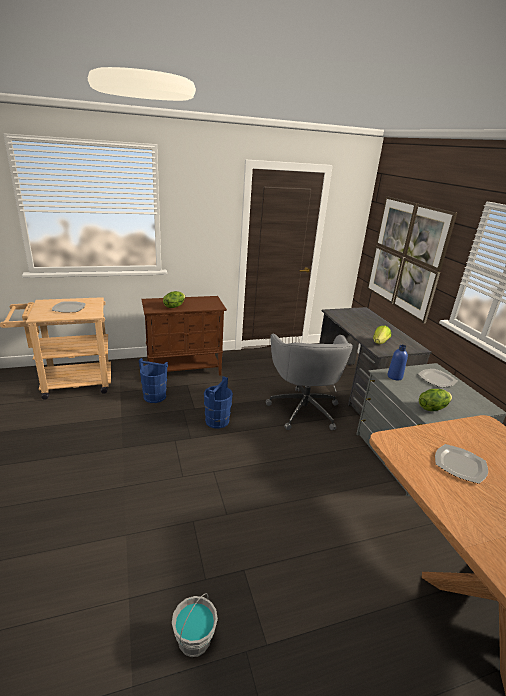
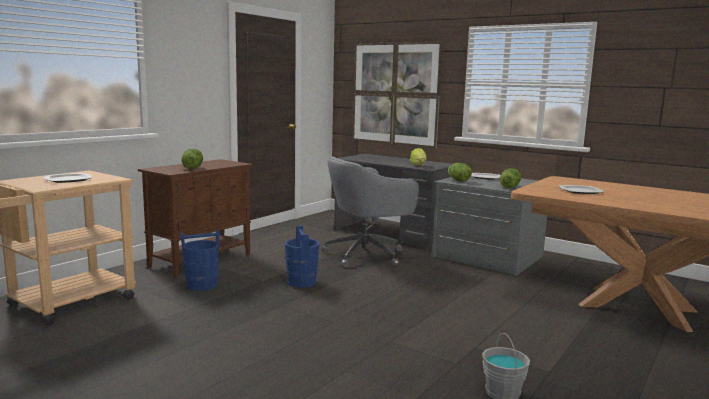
camera: 35 degrees left, 15 degrees down
grey office chair [266,334,353,430] -> grey office chair turned 105 degrees clockwise [321,156,419,267]
blue bottle [387,345,408,380] -> lettuce [448,163,472,181]

